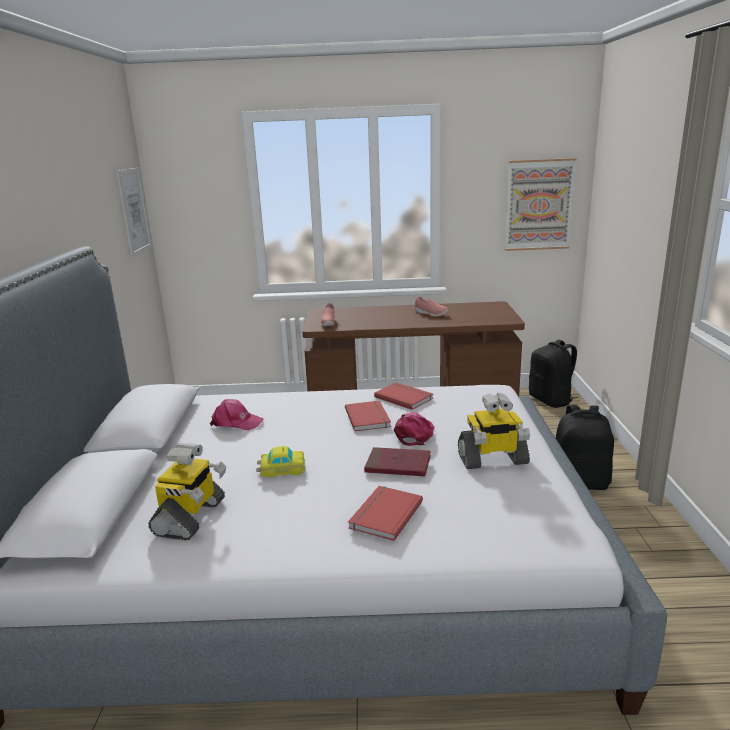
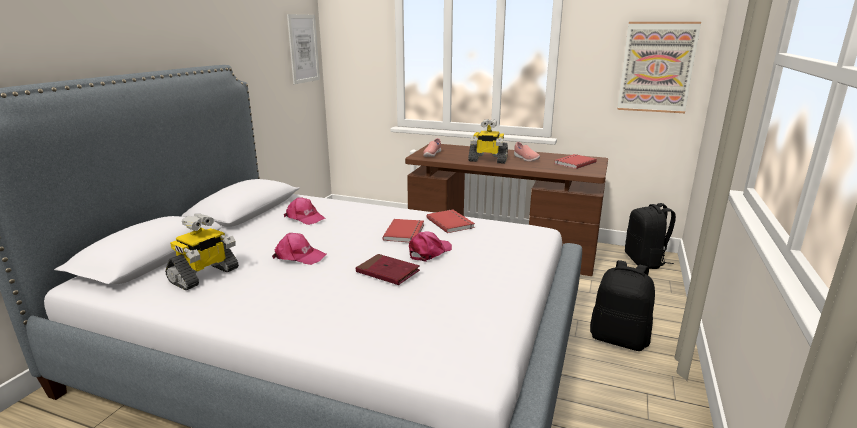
camera: 20 degrees right, 0 degrees up
toy car [256,446,306,478] -> pink cap [272,233,326,265]
red book [348,486,423,541] -> red book moved to [554,154,597,169]
toy robot [458,393,530,469] -> toy robot moved to [468,119,508,164]

